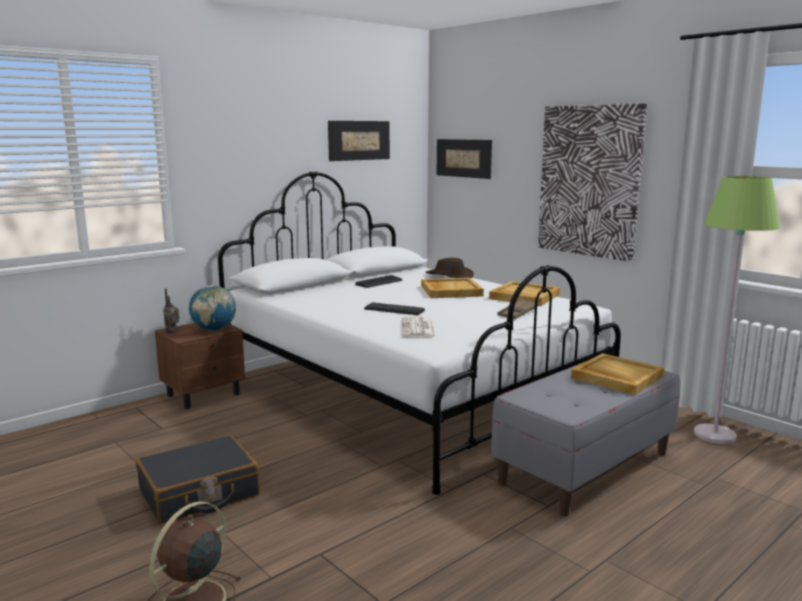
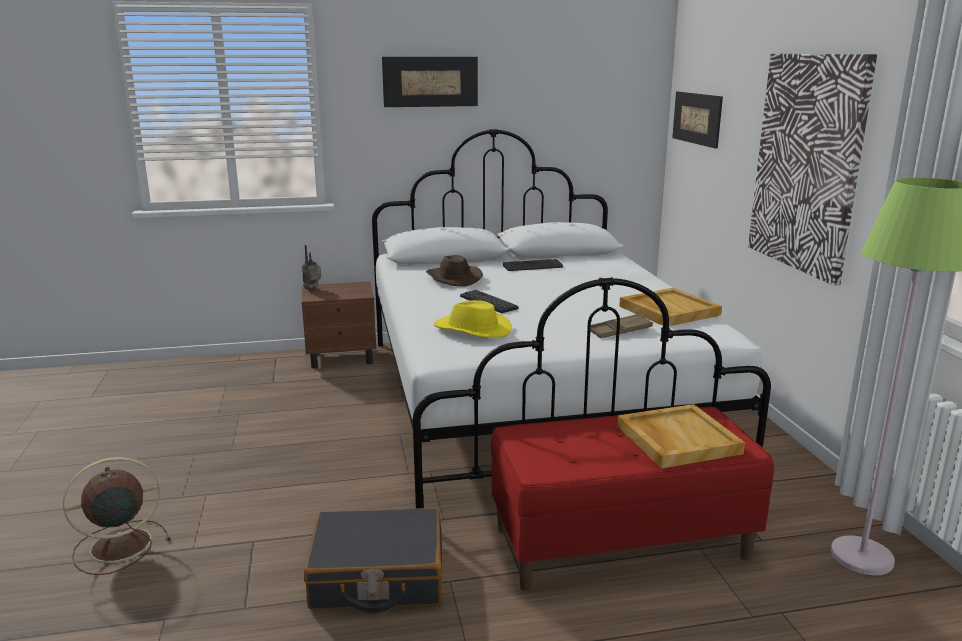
camera: 30 degrees right, 5 degrees up
black suitcase [136,436,260,524] -> black suitcase moved to [304,508,442,613]
globe [189,285,236,331] -> none
picture [328,121,390,161] -> picture moved to [382,57,478,107]
newspaper [402,316,436,338] -> yellow hat [434,300,512,338]
beige tray [421,278,484,298] -> none
brown hat [425,258,474,278] -> brown hat moved to [426,255,483,287]
grey bench [491,362,681,517] -> red bench [491,407,774,591]

